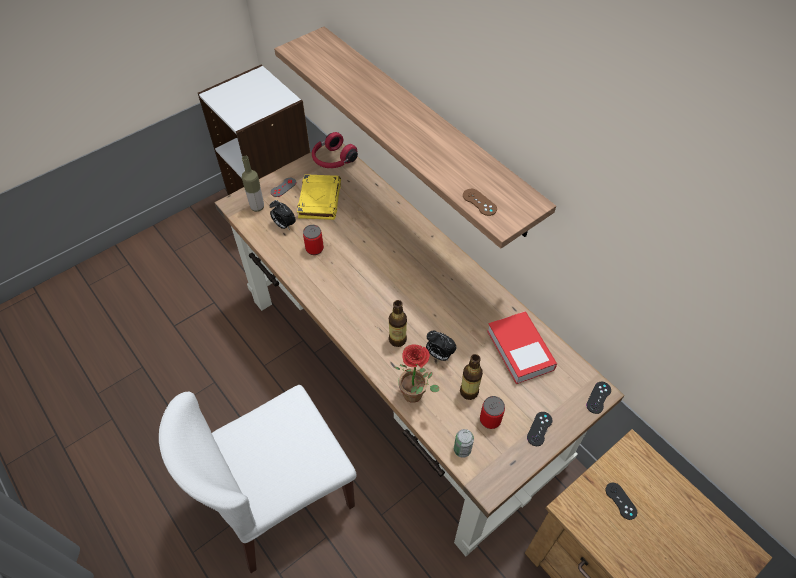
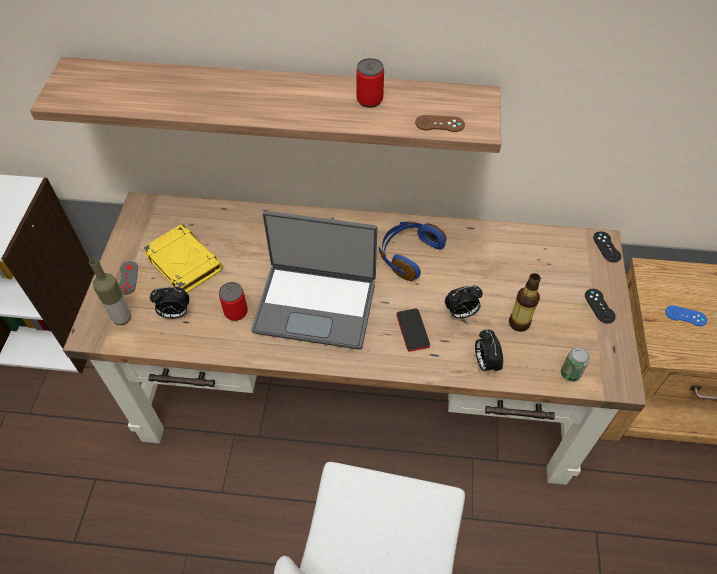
camera: 45 degrees left, 0 degrees up
red headphones [312,132,358,168] -> none
bottle [389,300,407,347] -> phone [397,308,430,352]
potted plant [394,345,439,403] -> alarm clock [475,330,503,373]
can [480,396,505,429] -> can moved to [356,58,384,108]
book [487,311,557,384] -> none
black game controller [605,483,637,520] -> blue game controller [665,305,707,326]
none -> laptop [251,211,377,350]
none -> blue headphones [379,222,447,281]

